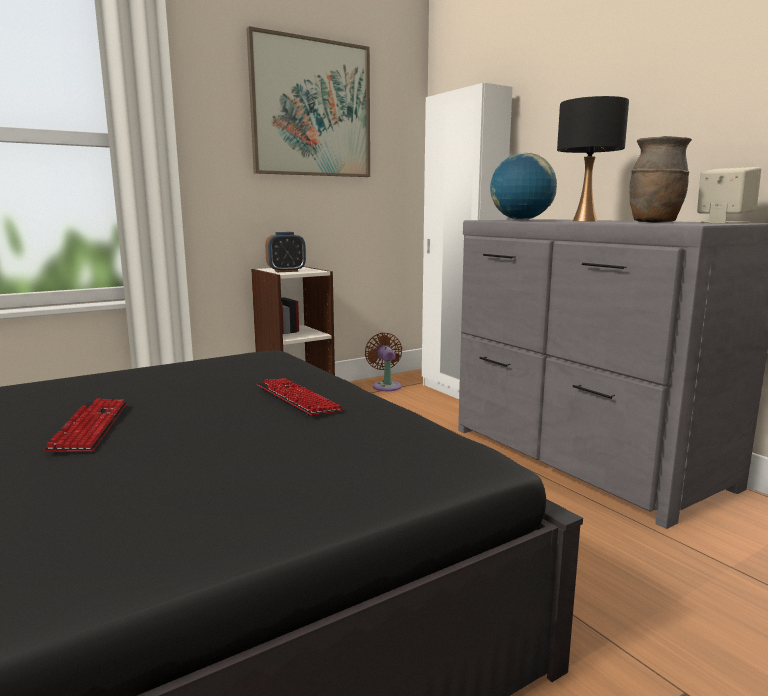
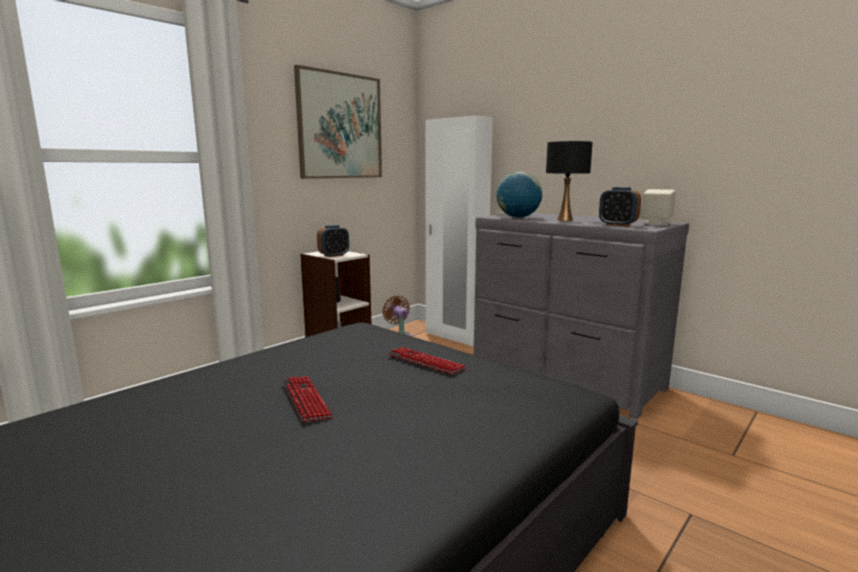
camera: 15 degrees left, 0 degrees up
brown vase [630,136,692,223] -> alarm clock [599,187,641,226]

